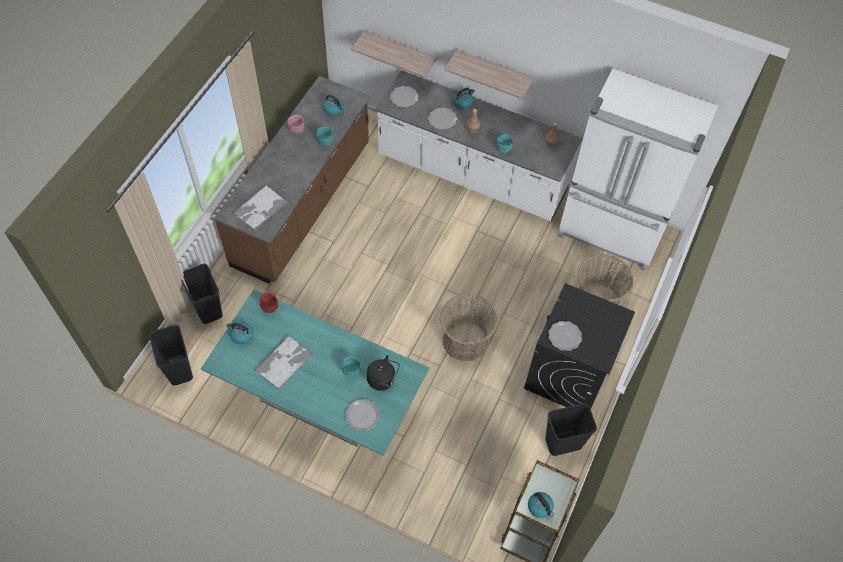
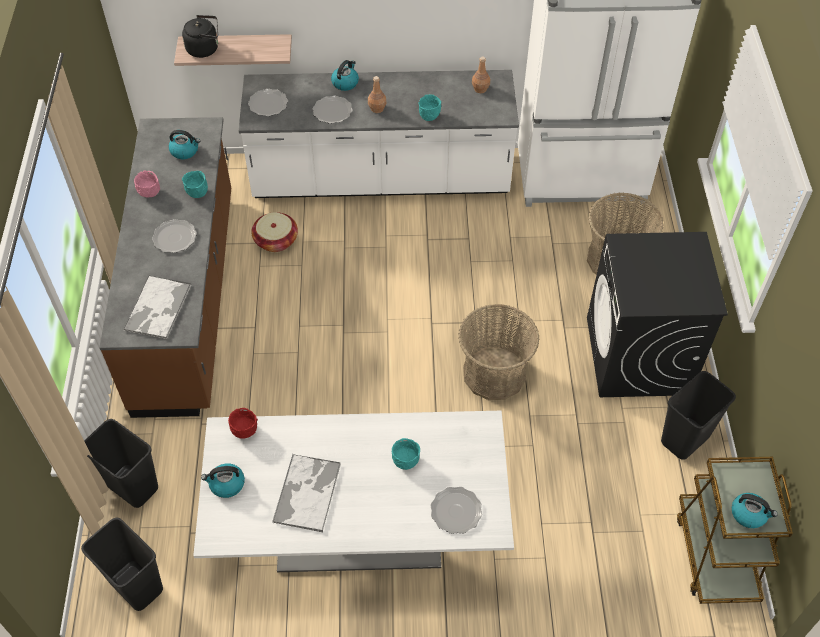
camera: 25 degrees left, 5 degrees down
turquoise dining table [201,290,429,456] -> white dining table [193,411,514,572]
black kettle [367,355,400,391] -> black kettle moved to [182,15,218,58]
shelf [444,49,534,99] -> none
plate [548,321,582,351] -> plate moved to [152,219,197,253]
none -> basket [251,212,298,252]

